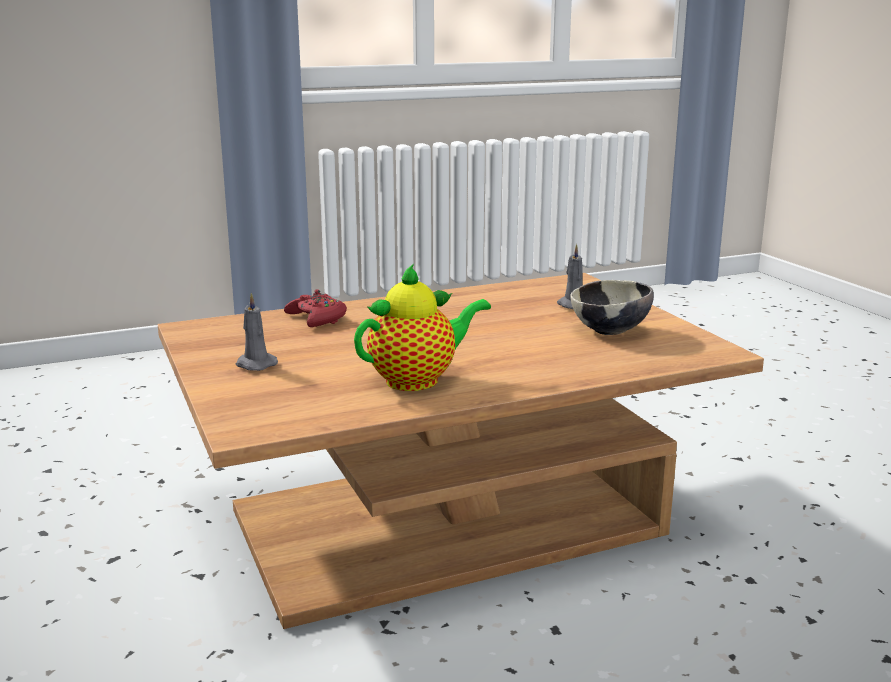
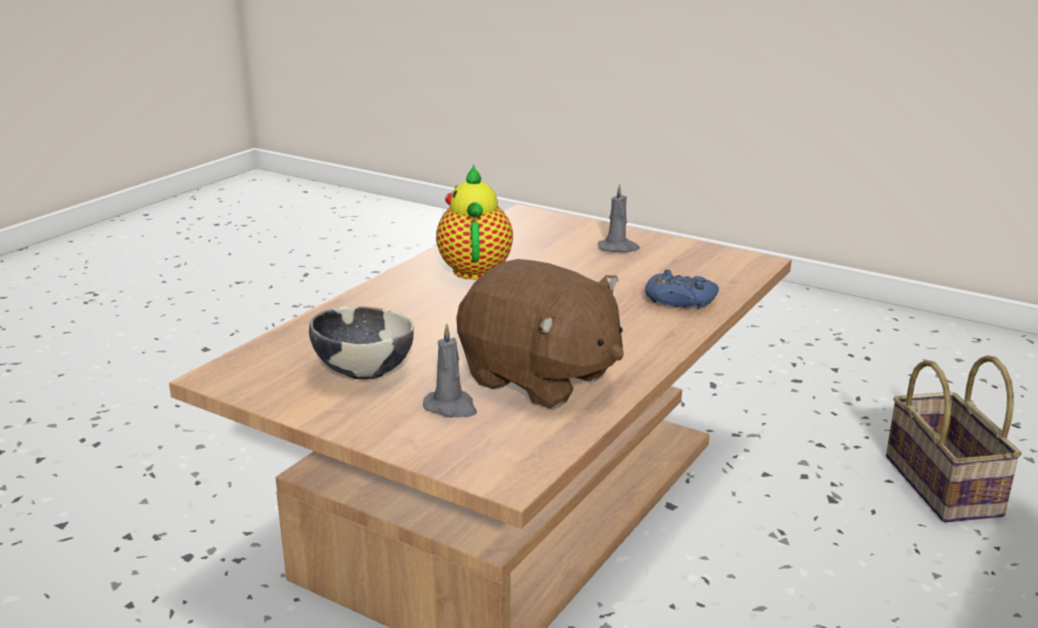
camera: 145 degrees right, 5 degrees up
red game controller [284,289,347,327] -> blue game controller [645,270,719,309]
teapot [354,264,491,391] -> teapot turned 150 degrees clockwise [436,165,513,280]
none -> brown plush toy [456,259,624,409]
none -> basket [886,355,1022,522]

